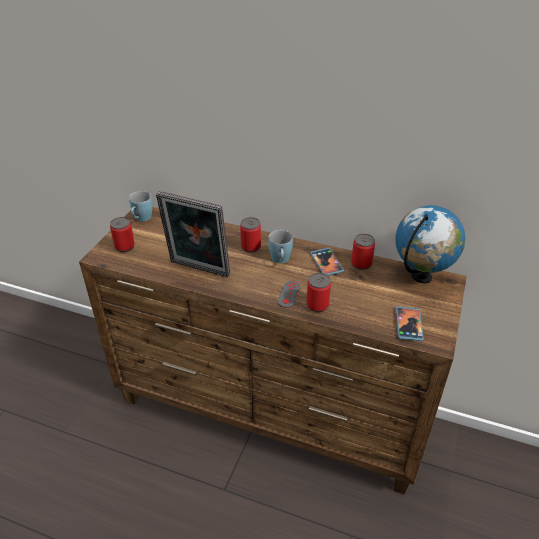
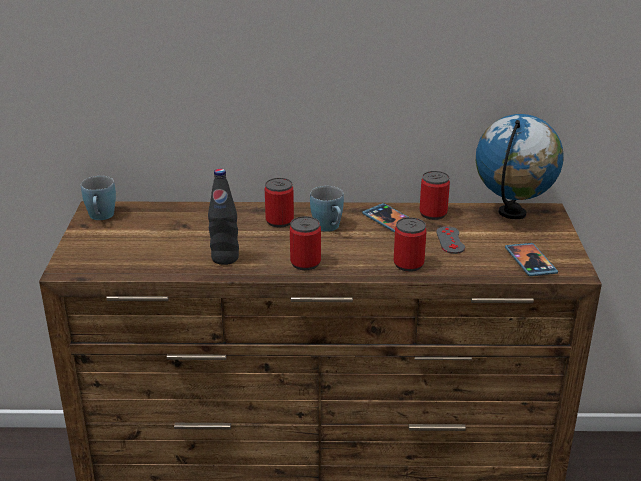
camera: 20 degrees left, 10 degrees down
can [110,217,135,252] -> can moved to [290,216,321,270]
picture frame [156,191,230,277] -> black bottle [208,169,239,265]
grey game controller [277,281,301,308] -> grey game controller moved to [436,226,465,254]

